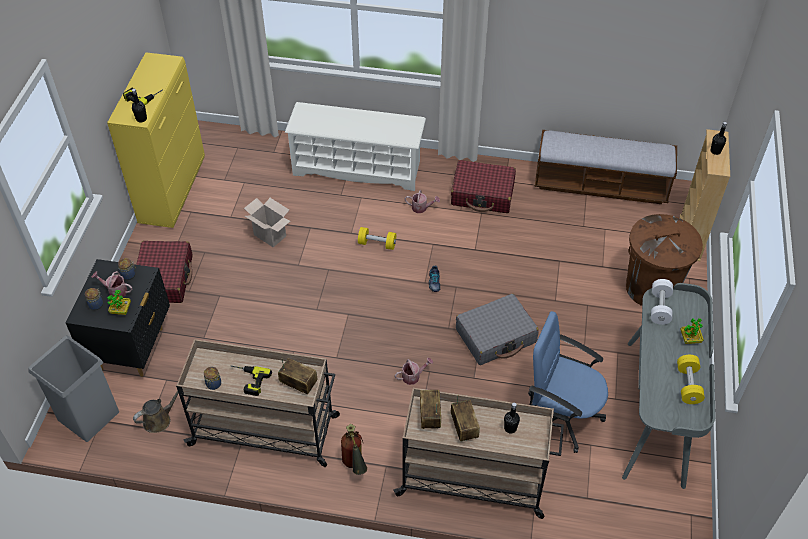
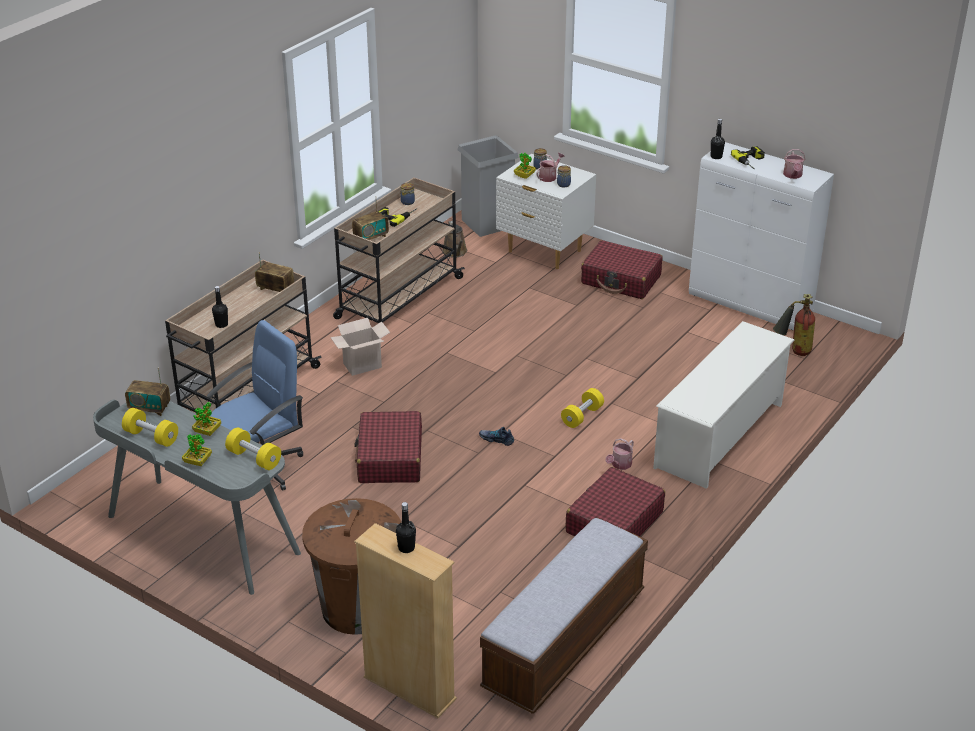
camera: 115 degrees right, 15 degrees down
black nightstand [66,259,170,377] -> white nightstand [496,154,596,269]
yellow cabinet [107,52,205,228] -> white cabinet [689,142,834,330]
cardboard box [244,198,290,247] -> cardboard box moved to [330,318,390,376]
fire extinguisher [341,424,367,475] -> fire extinguisher moved to [773,294,815,356]
watering can [395,358,433,385] -> watering can moved to [783,149,806,179]
radio [451,394,480,442] -> radio moved to [125,367,170,416]
grey suitcase [456,294,539,365] -> red suitcase [354,411,422,483]
white dumbbell [651,279,673,325] -> yellow dumbbell [225,428,281,470]
none -> potted plant [192,402,221,436]

